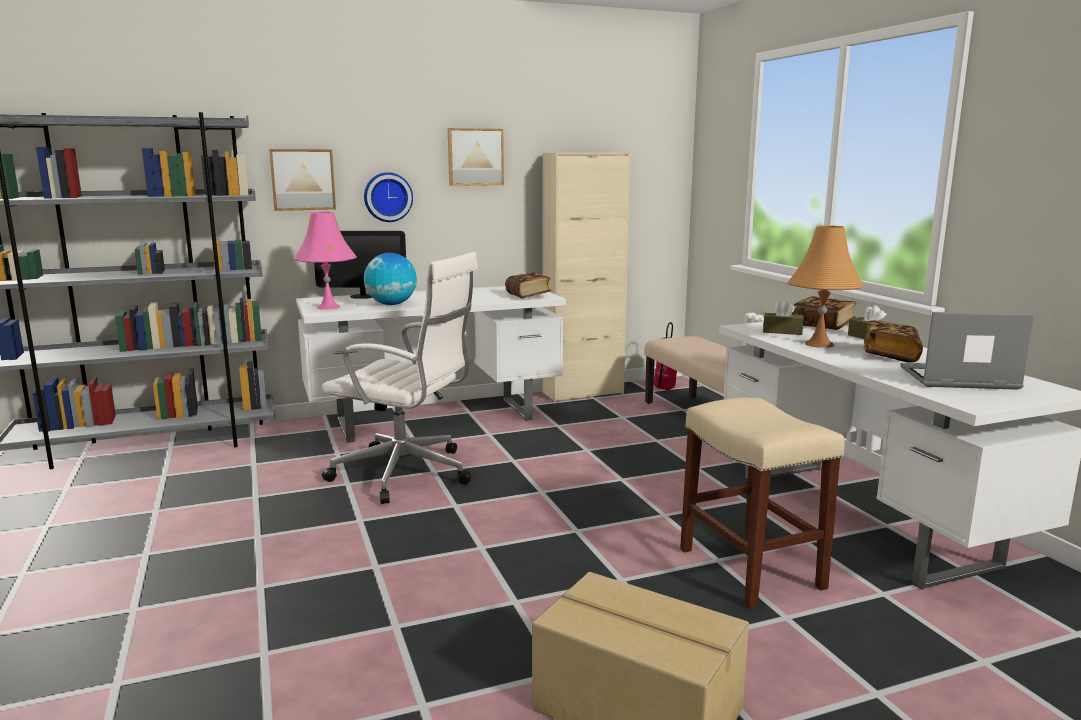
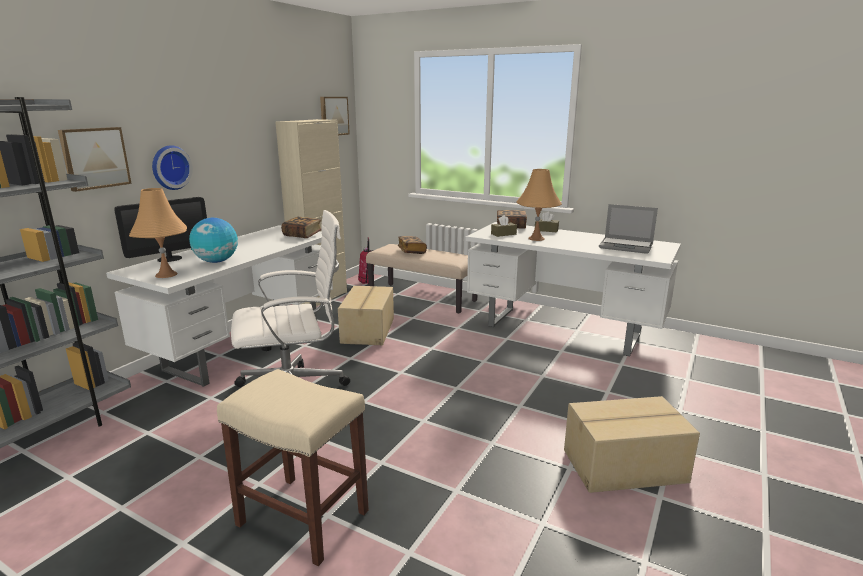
camera: 40 degrees left, 5 degrees up
pink table lamp [293,212,357,309] -> orange table lamp [129,188,187,278]
picture [448,128,504,186] -> picture moved to [320,97,350,135]
beige stool [680,397,845,608] -> beige stool moved to [217,369,369,566]
book [863,320,923,363] -> book moved to [398,236,427,254]
laptop [900,312,1034,390] -> laptop turned 120 degrees counterclockwise [599,204,658,254]
none -> cardboard box [338,286,394,345]

